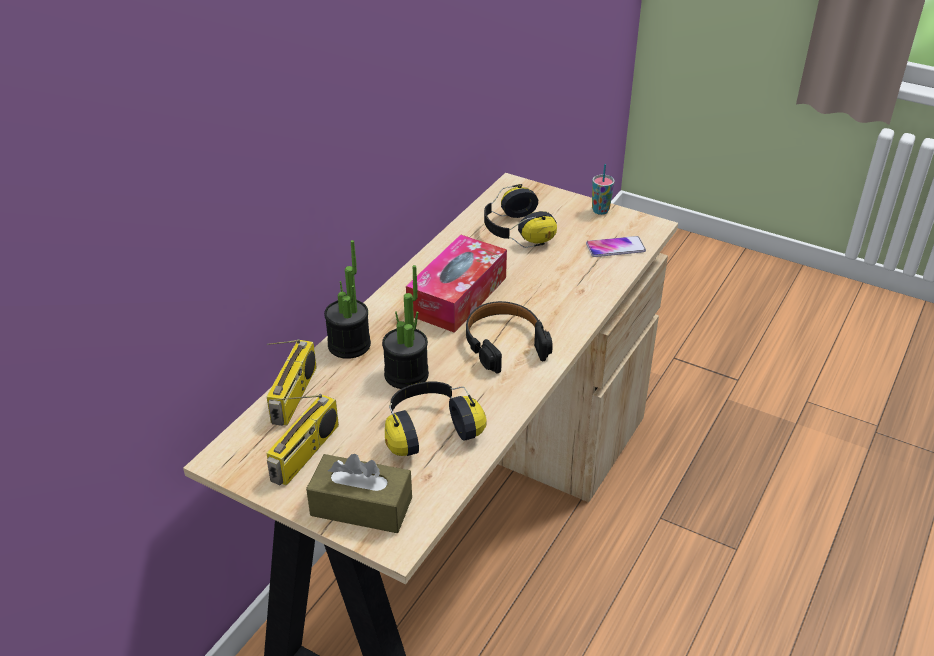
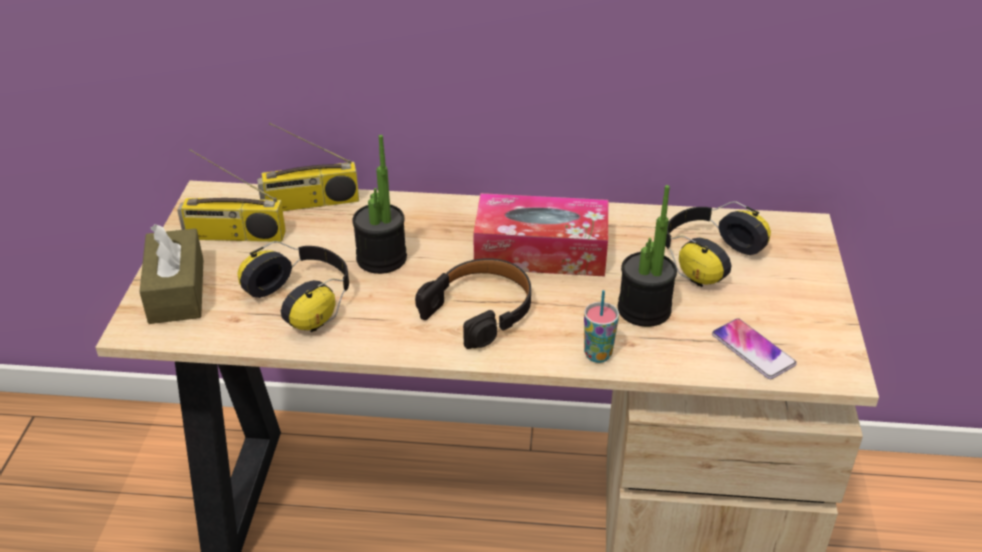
camera: 65 degrees right, 0 degrees up
potted plant [324,240,371,359] -> potted plant moved to [618,185,677,327]
cup [592,164,615,215] -> cup moved to [584,290,619,363]

